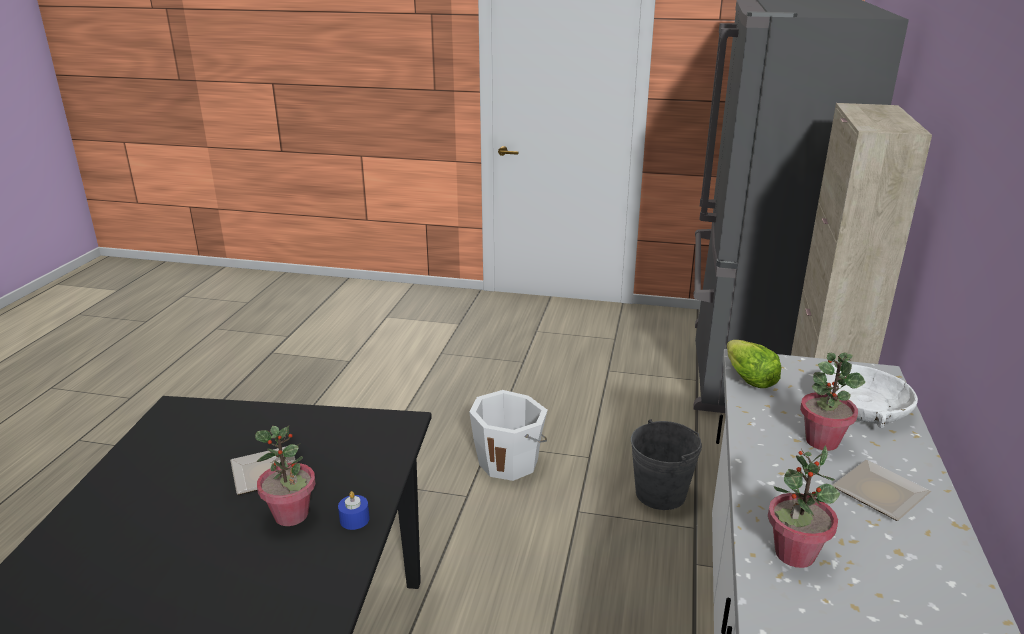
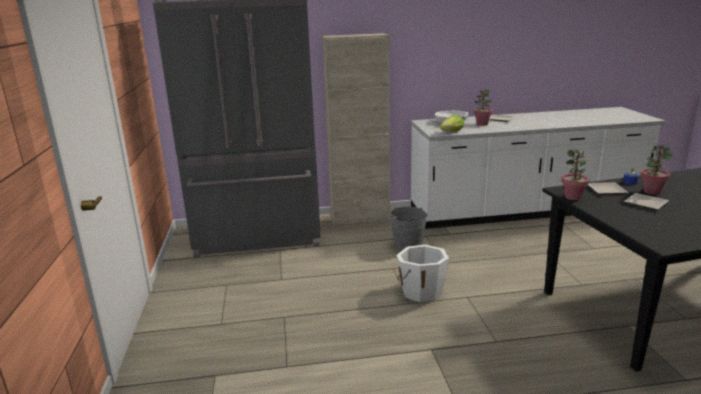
camera: 110 degrees left, 5 degrees down
potted plant [768,446,840,568] -> potted plant moved to [561,149,589,200]
none -> plate [588,182,629,194]

